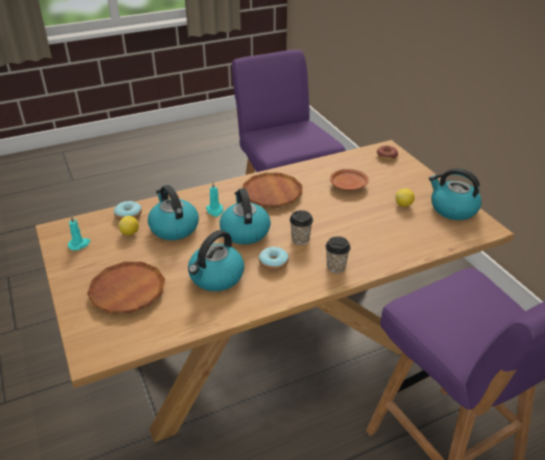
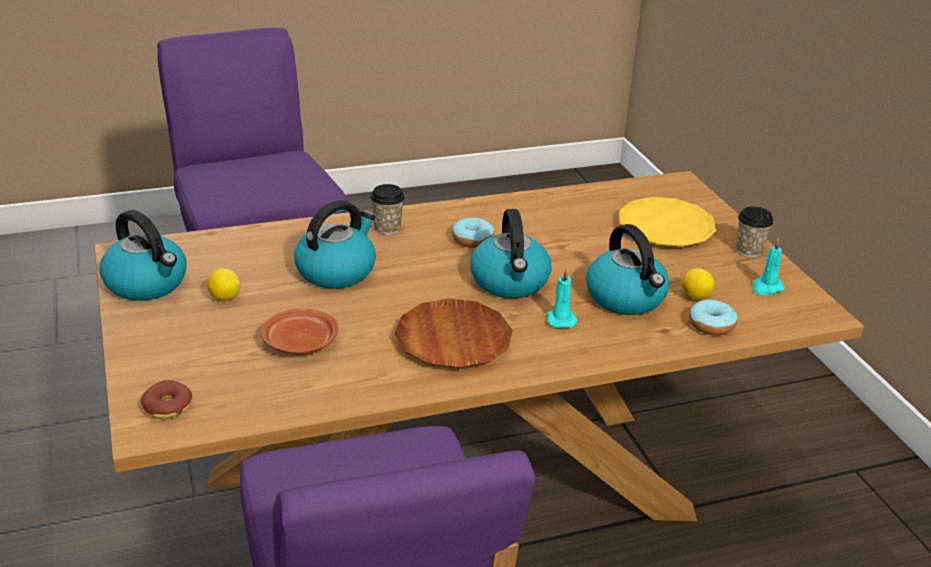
camera: 175 degrees left, 5 degrees down
brown plate [87,262,165,313] -> yellow plate [619,197,716,247]
kettle [188,230,244,291] -> kettle moved to [294,200,376,289]
cup [290,210,313,245] -> cup moved to [736,206,773,257]

